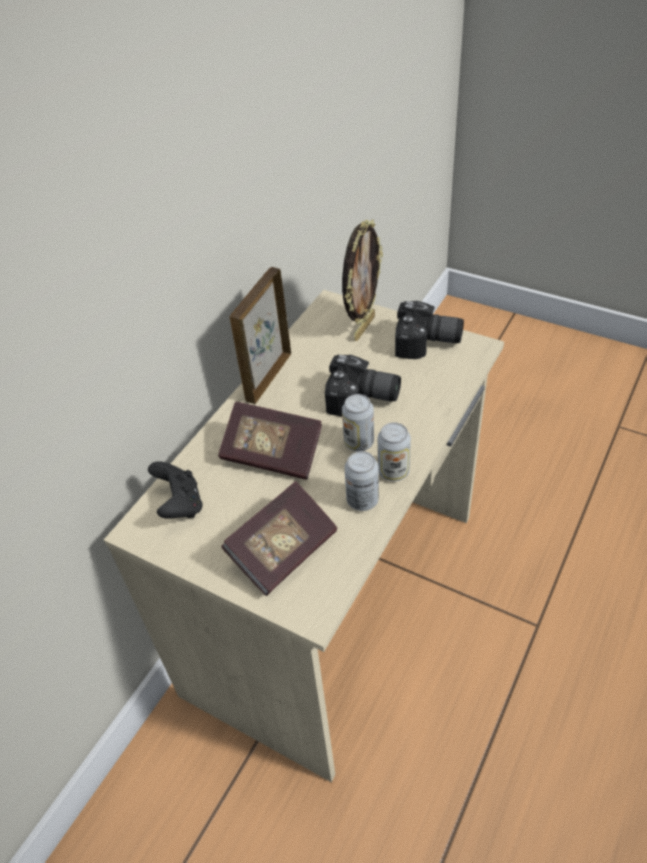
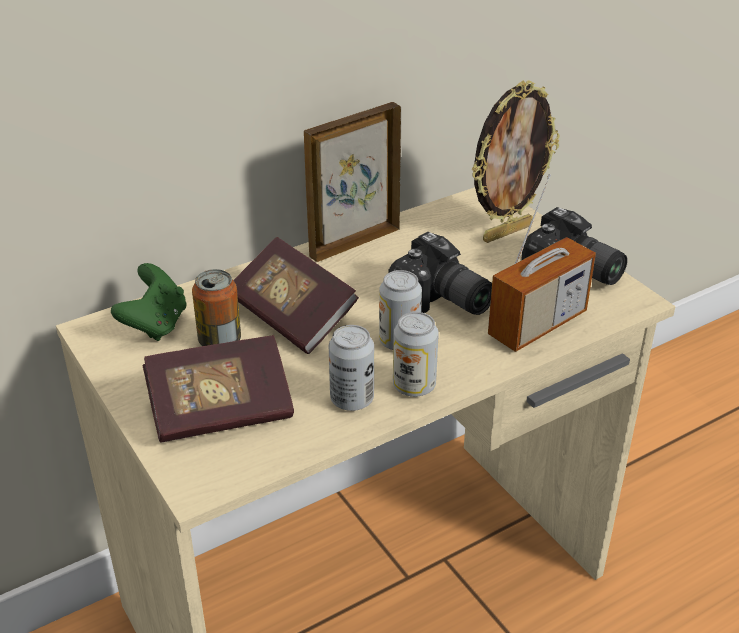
camera: 25 degrees right, 10 degrees down
black game controller [148,461,203,519] -> green game controller [111,263,186,341]
none -> can [192,269,241,346]
none -> radio [488,174,596,352]

